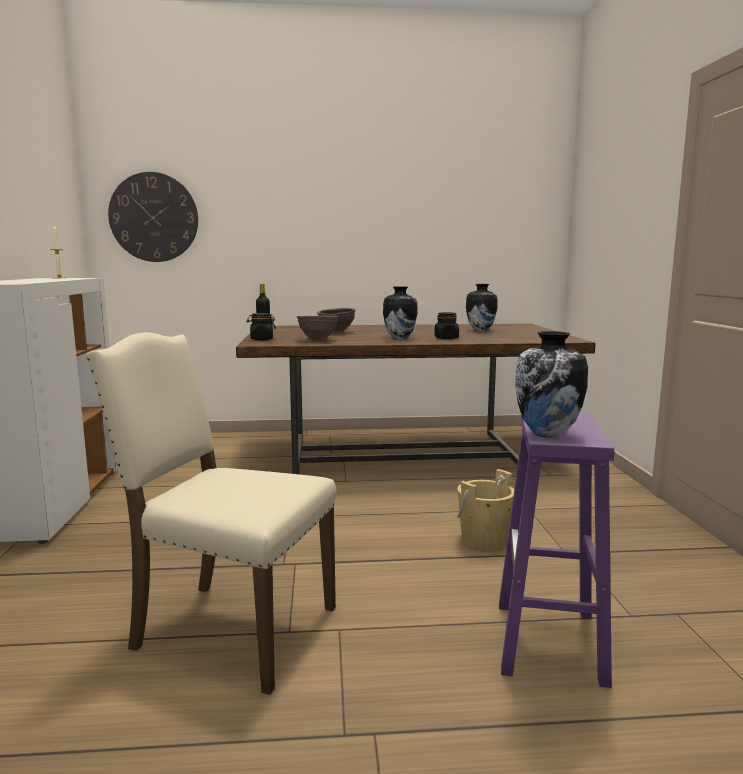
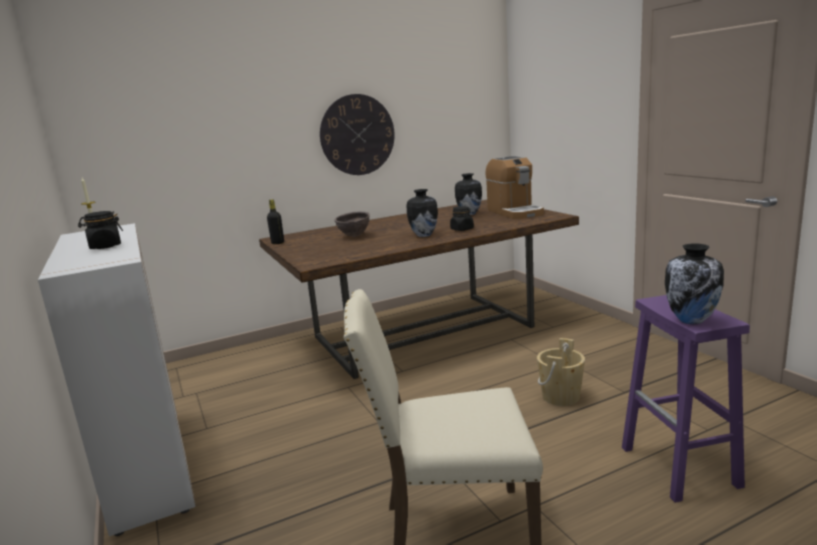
camera: 20 degrees left, 5 degrees up
wall clock [108,172,198,262] -> wall clock moved to [320,94,395,175]
black jar [246,313,276,340] -> black jar moved to [78,211,123,249]
brown bowl [296,316,339,340] -> none
none -> coffee machine [485,156,544,219]

